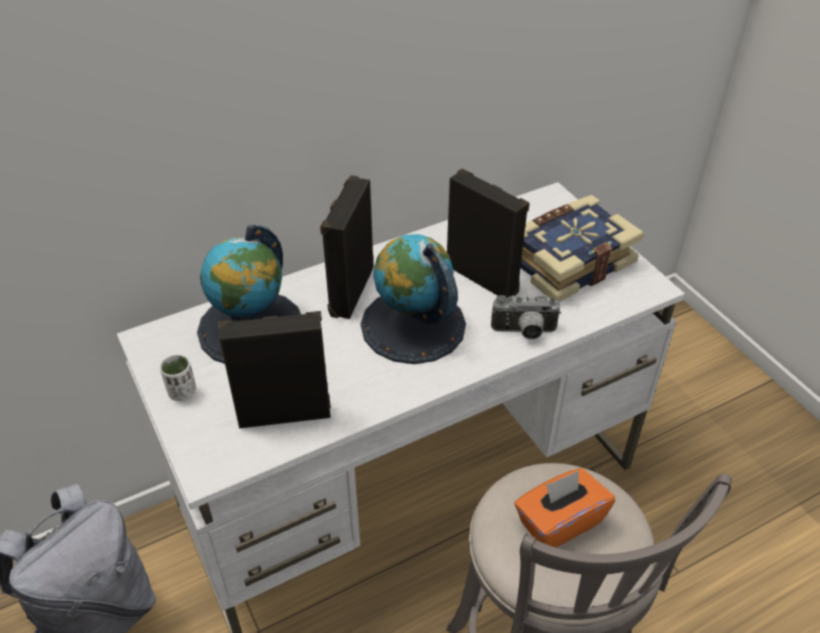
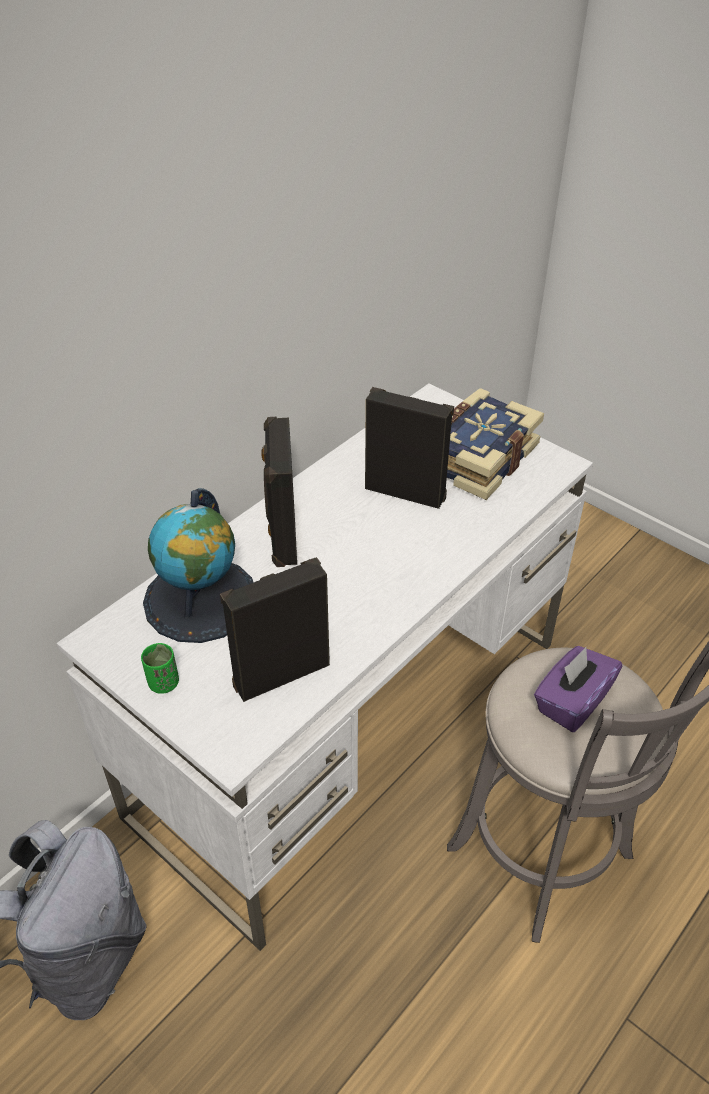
camera: 20 degrees left, 0 degrees up
white cup [160,354,197,401] -> green cup [141,643,179,694]
globe [361,234,466,364] -> none
camera [491,295,561,340] -> none
orange tissue box [514,468,615,548] -> purple tissue box [534,646,622,732]

